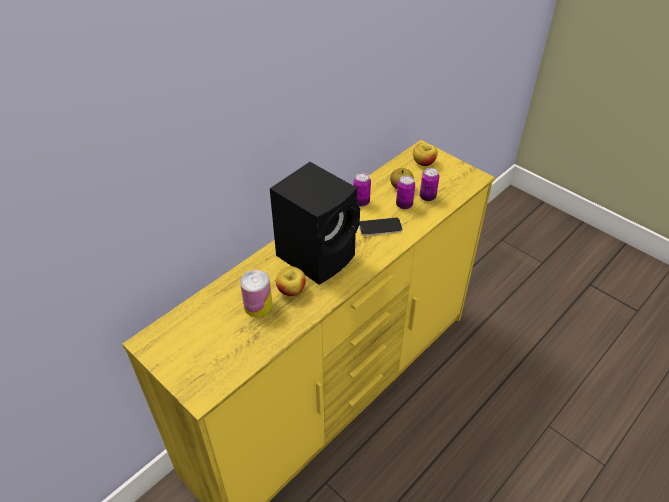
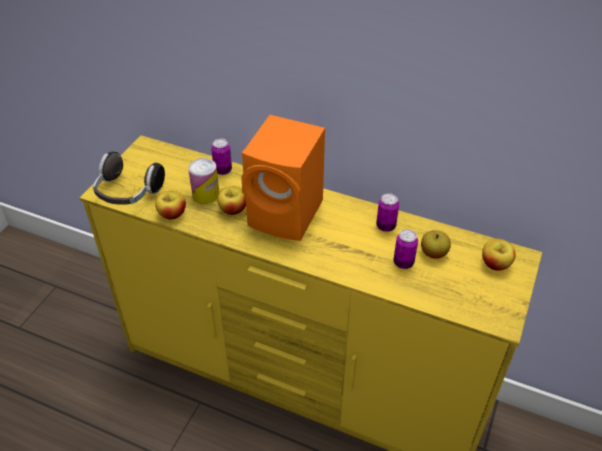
camera: 70 degrees right, 0 degrees up
black speaker [270,162,360,285] -> orange speaker [241,115,325,241]
phone [359,218,403,236] -> none
can [420,168,439,201] -> can moved to [211,138,232,175]
none -> headphones [93,152,165,205]
none -> apple [155,191,186,220]

